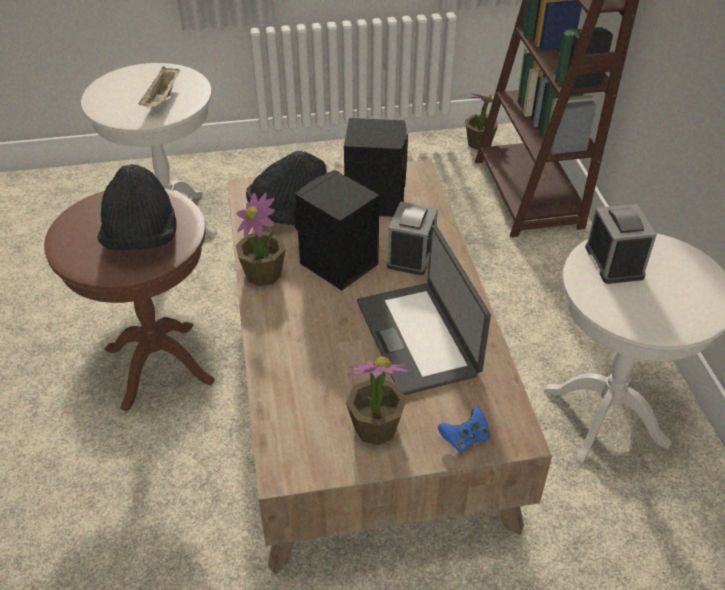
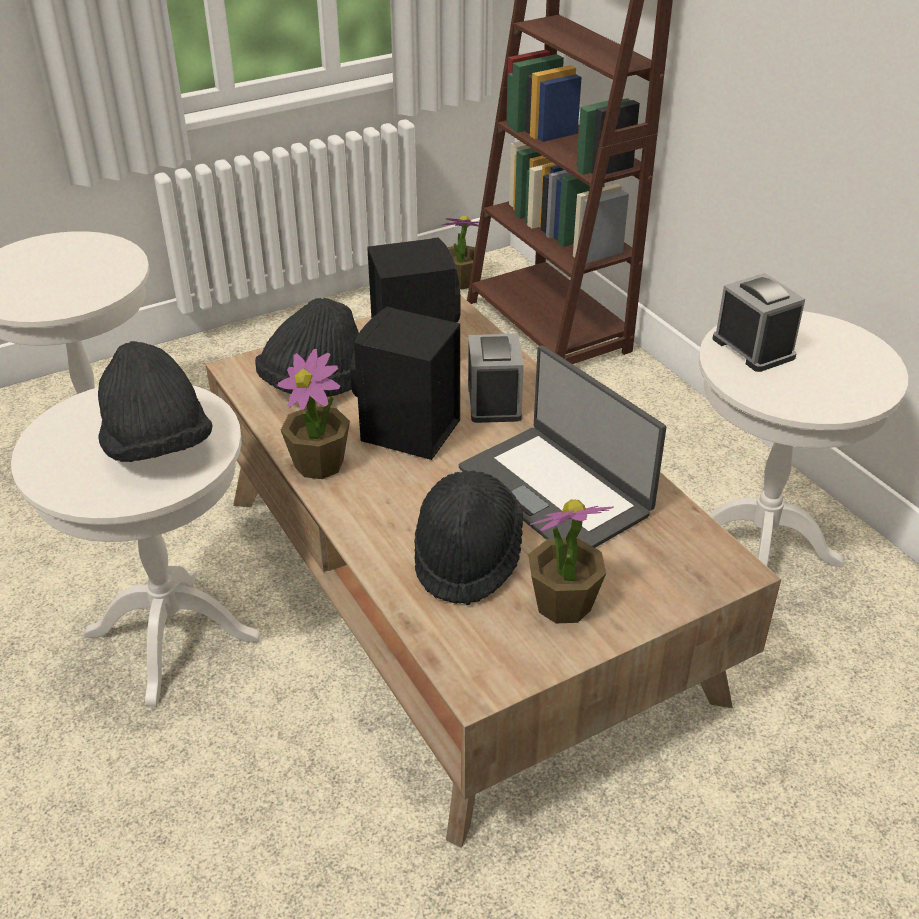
camera: 20 degrees left, 5 degrees down
brown side table [44,188,215,412] -> white side table [11,385,261,706]
beige tray [138,66,180,107] -> none
blue game controller [438,407,490,453] -> none
none -> black hat [414,470,523,605]

